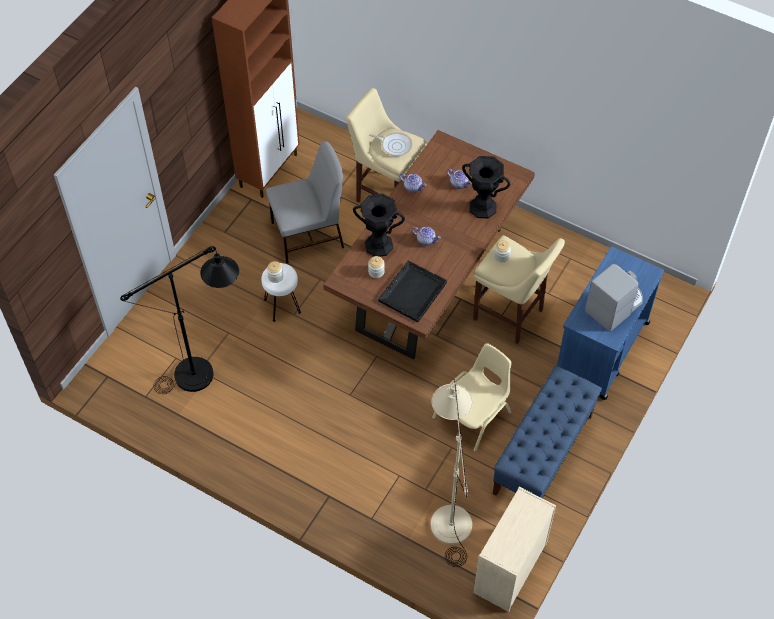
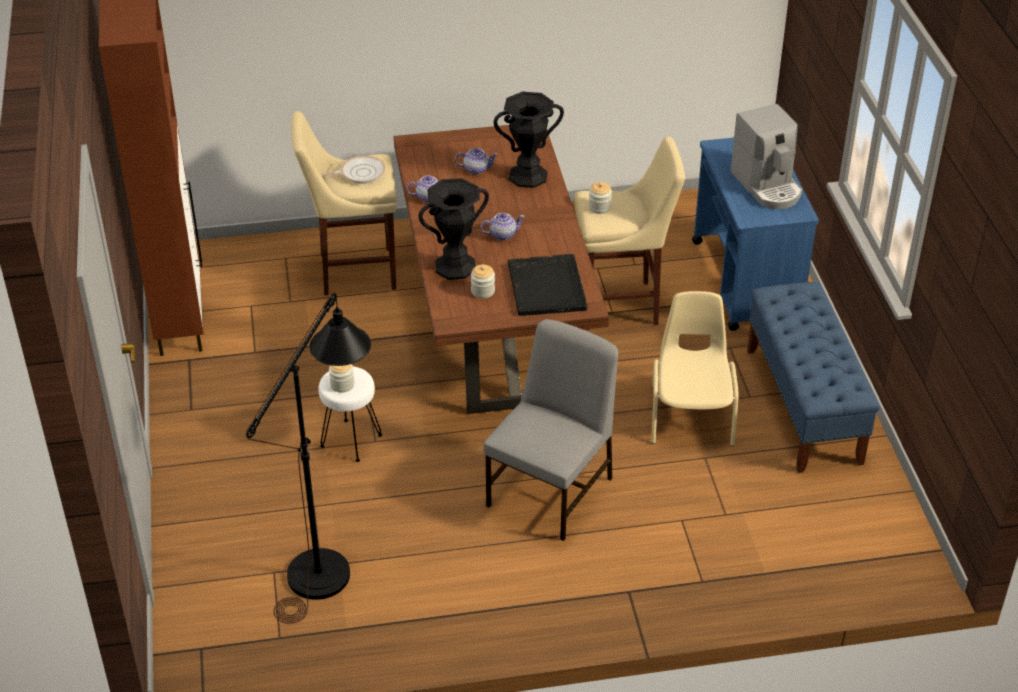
camera: 40 degrees left, 15 degrees down
grey chair [266,141,344,264] -> grey chair moved to [483,319,618,541]
beige floor lamp [431,379,473,567] -> none
beige dresser [473,487,556,612] -> none
coffee machine [585,264,643,332] -> coffee machine turned 150 degrees clockwise [731,104,802,209]

